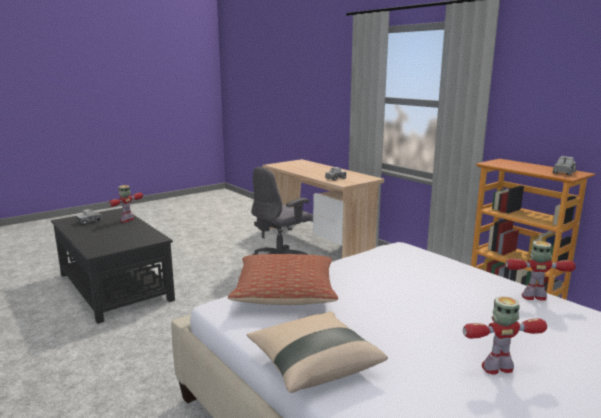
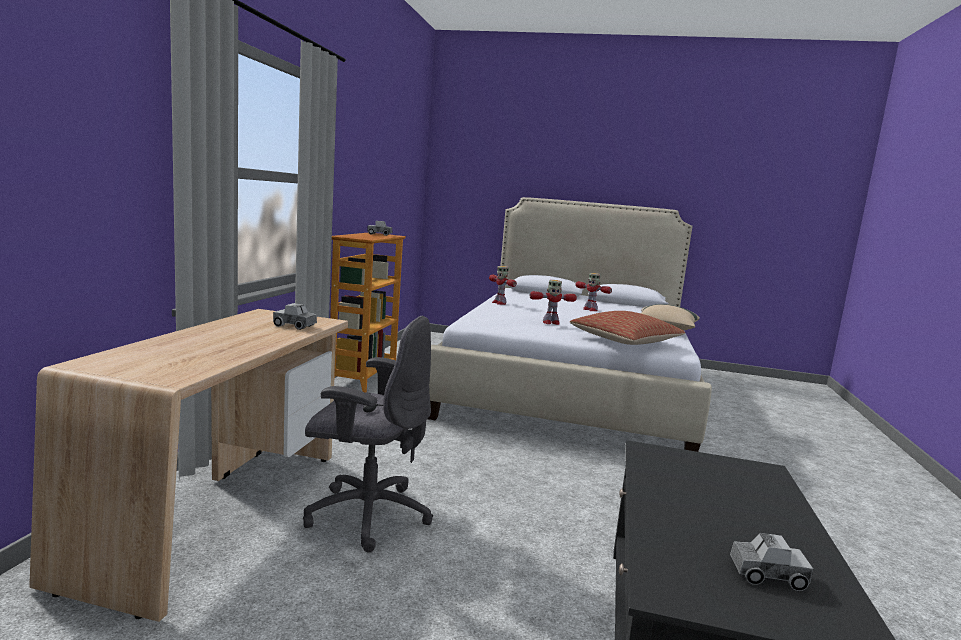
camera: 130 degrees left, 5 degrees down
toy robot [108,185,143,222] -> toy robot moved to [530,280,577,325]

